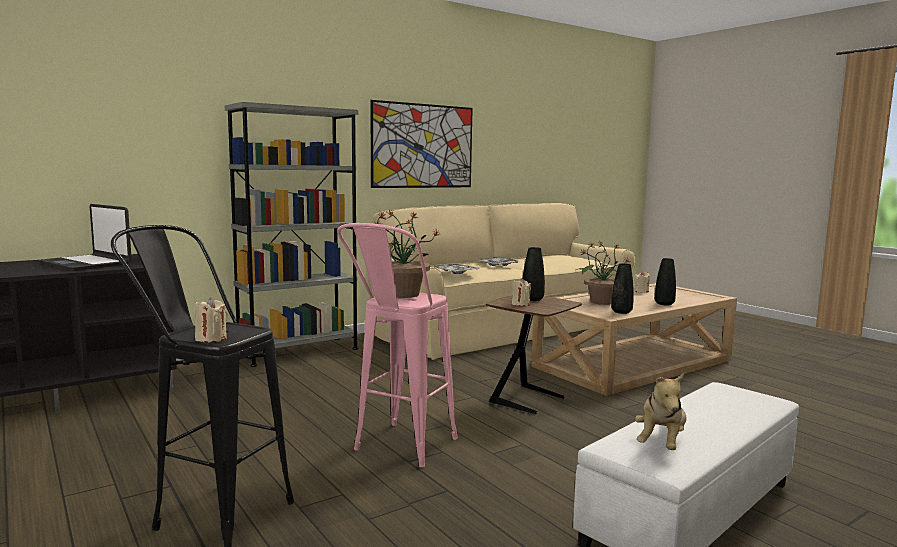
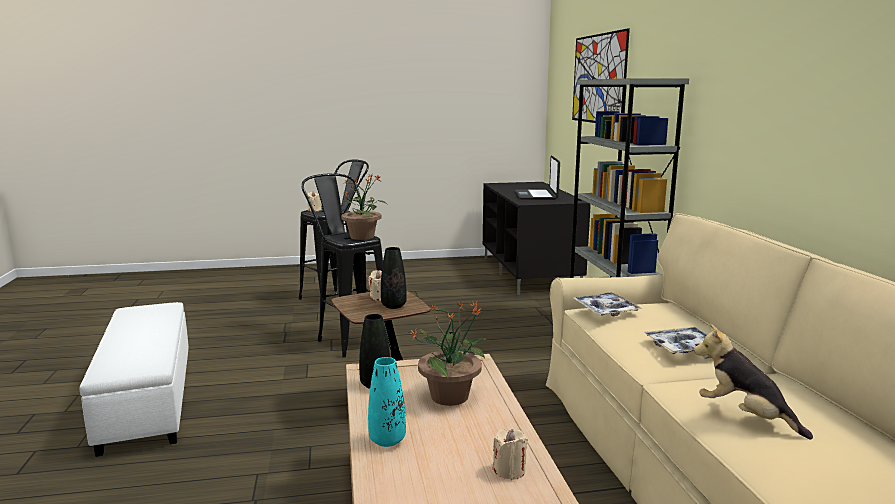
camera: 115 degrees right, 5 degrees up
laptop [39,204,132,271] -> laptop turned 60 degrees counterclockwise [515,155,560,200]
pink stool [337,223,458,467] -> black stool [301,173,383,358]
picture [370,100,473,188] -> picture moved to [572,28,630,123]
plush toy [635,373,686,450] -> plush toy moved to [694,324,813,439]
black vase [655,258,676,305] -> turquoise vase [368,357,406,447]

